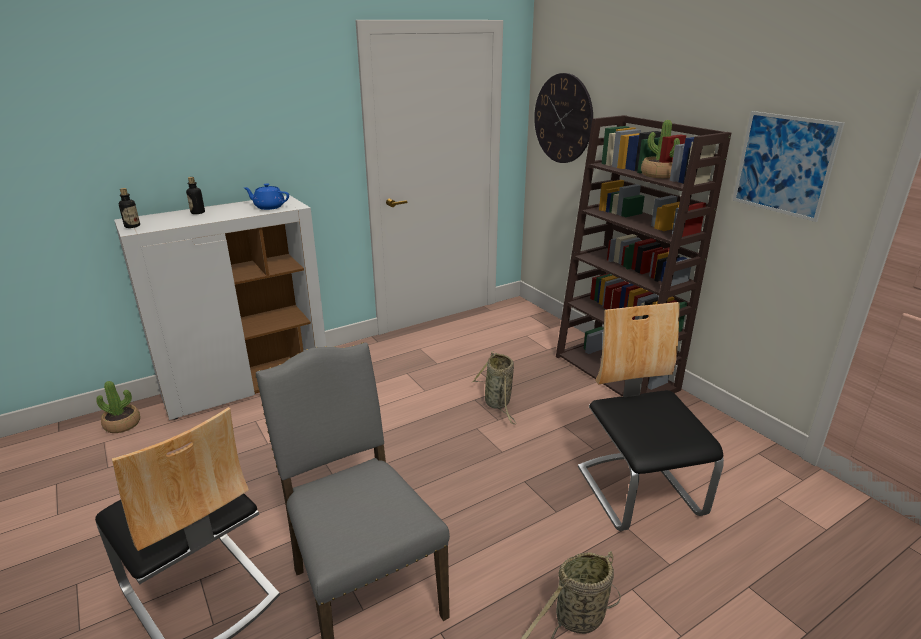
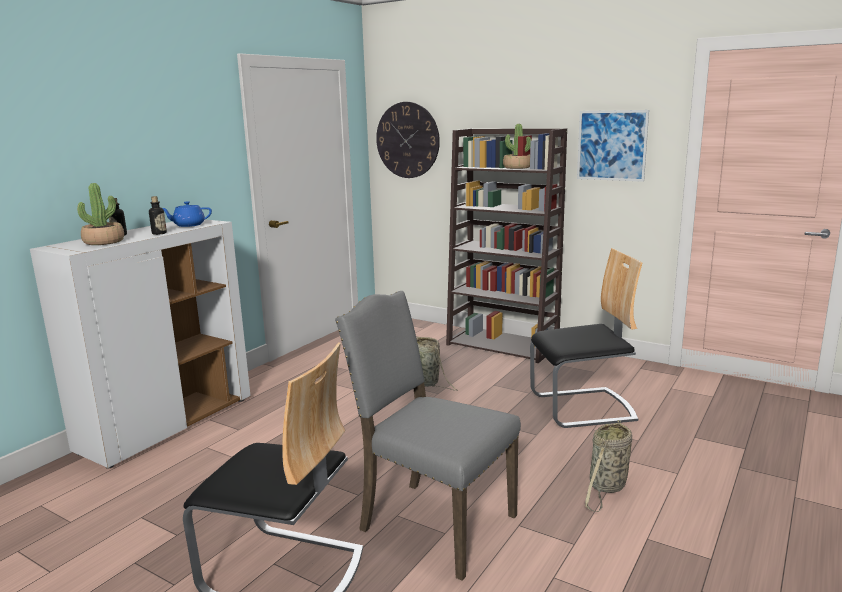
camera: 25 degrees left, 10 degrees down
potted plant [96,381,140,433] -> potted plant moved to [77,183,124,245]
bottle [119,188,140,228] -> bottle moved to [149,196,167,235]
chair [578,302,724,531] -> chair turned 120 degrees clockwise [530,248,642,428]

